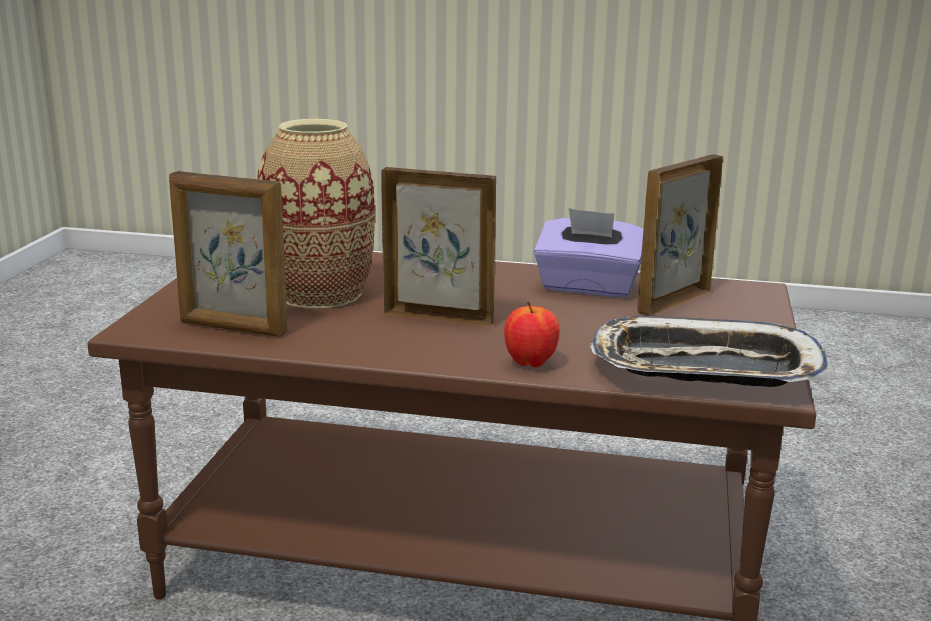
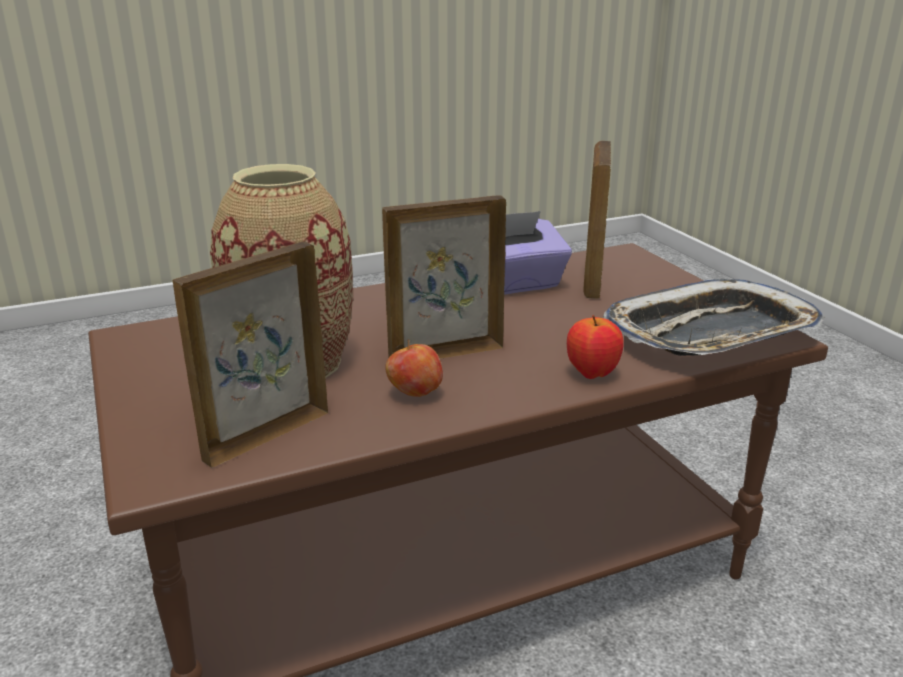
camera: 35 degrees left, 5 degrees up
picture frame [169,171,287,337] -> picture frame turned 150 degrees clockwise [173,241,328,467]
none -> apple [385,340,443,397]

